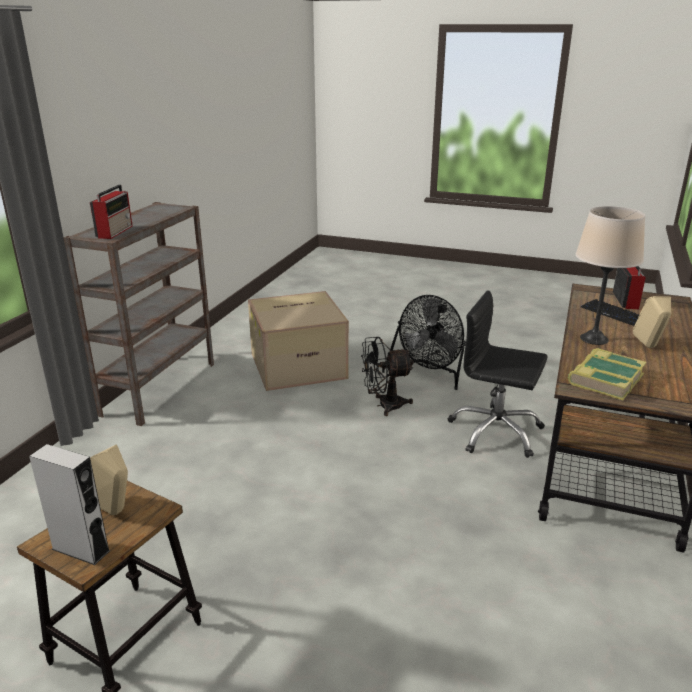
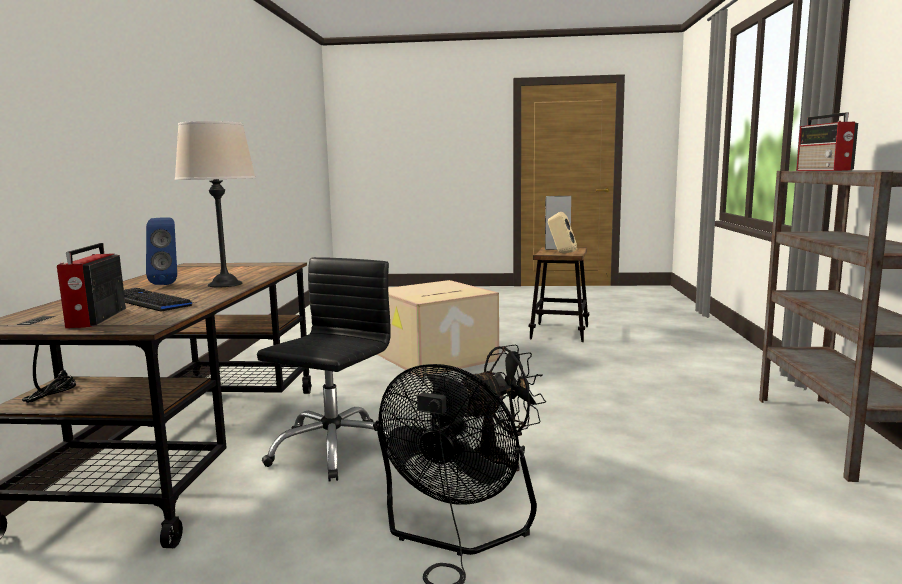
camera: 165 degrees right, 15 degrees down
cardboard box [248,291,349,391] -> cardboard box moved to [377,280,499,377]
black office chair [448,290,548,458] -> black office chair turned 75 degrees counterclockwise [257,257,391,481]
book [568,348,646,400] -> none
beige speaker [633,296,671,348] -> blue speaker [146,217,177,285]

